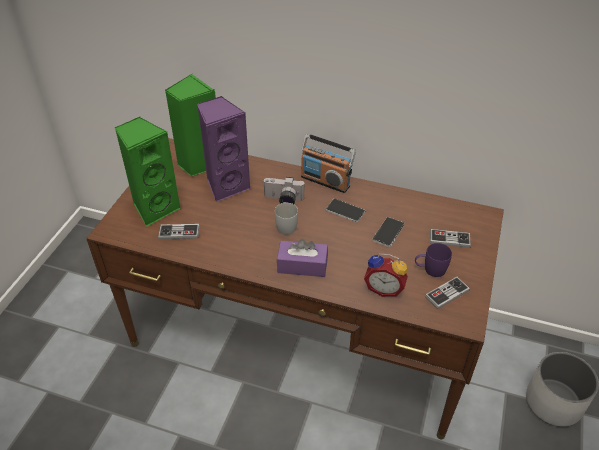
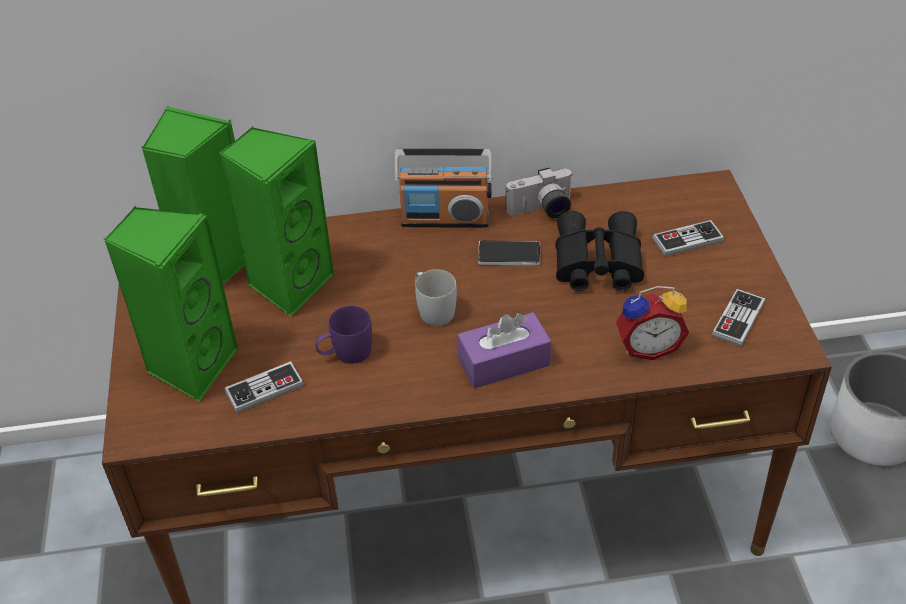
camera: 25 degrees left, 0 degrees up
purple speaker [197,96,251,202] -> green speaker [220,127,334,316]
camera [263,177,305,204] -> camera moved to [506,167,573,218]
phone [373,217,404,247] -> black binoculars [556,211,644,291]
purple mug [415,243,452,277] -> purple mug moved to [315,306,372,364]

